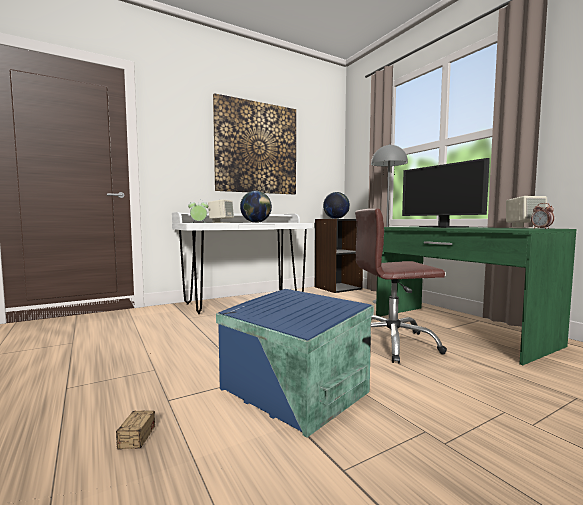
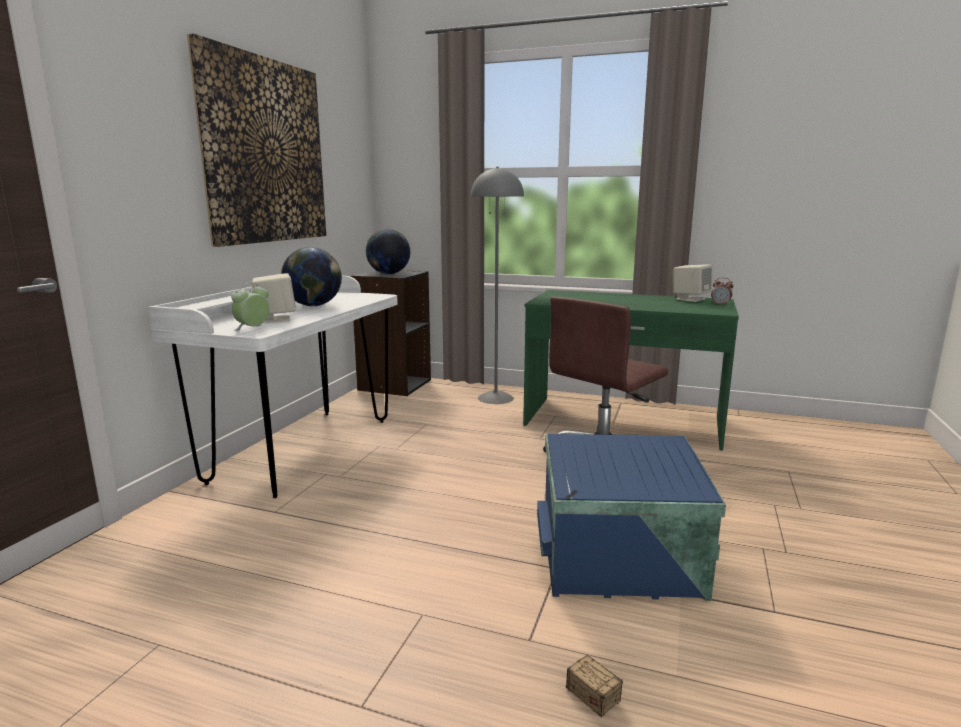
camera: 40 degrees left, 10 degrees up
monitor [402,158,490,228] -> none

